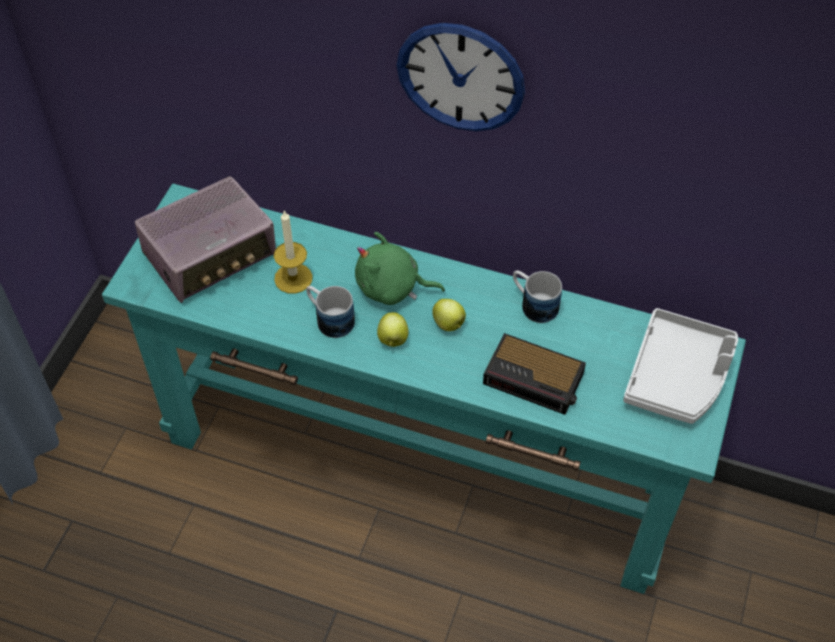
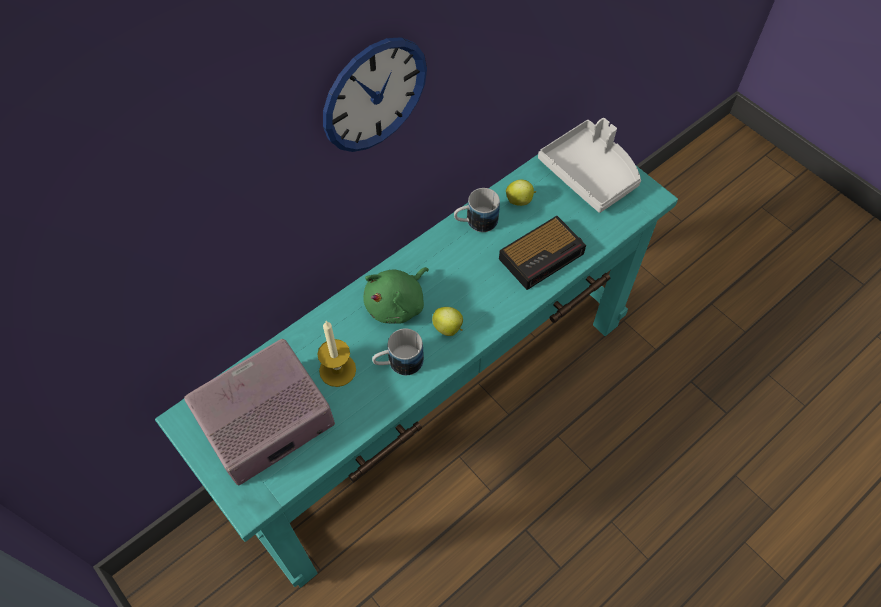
camera: 60 degrees left, 5 degrees up
radio [135,176,276,303] -> radio turned 120 degrees counterclockwise [184,339,335,485]
apple [432,299,466,331] -> apple moved to [506,179,536,206]

